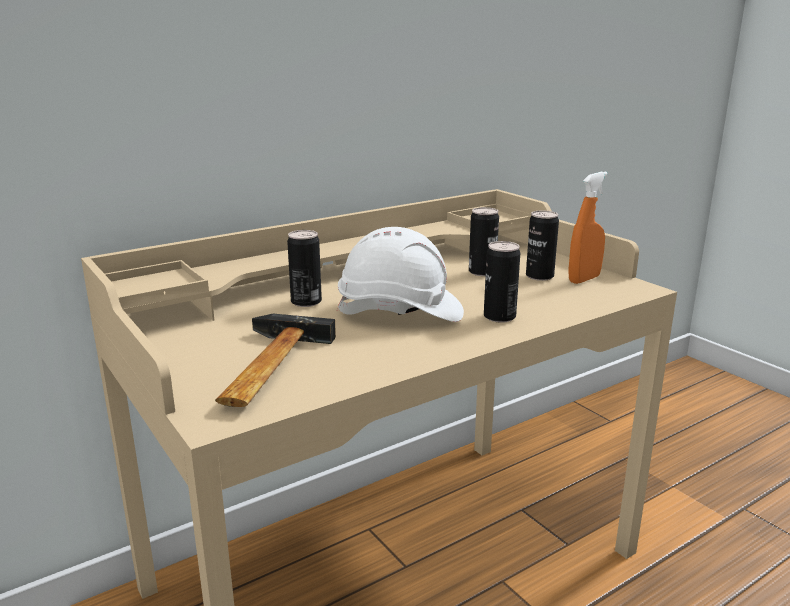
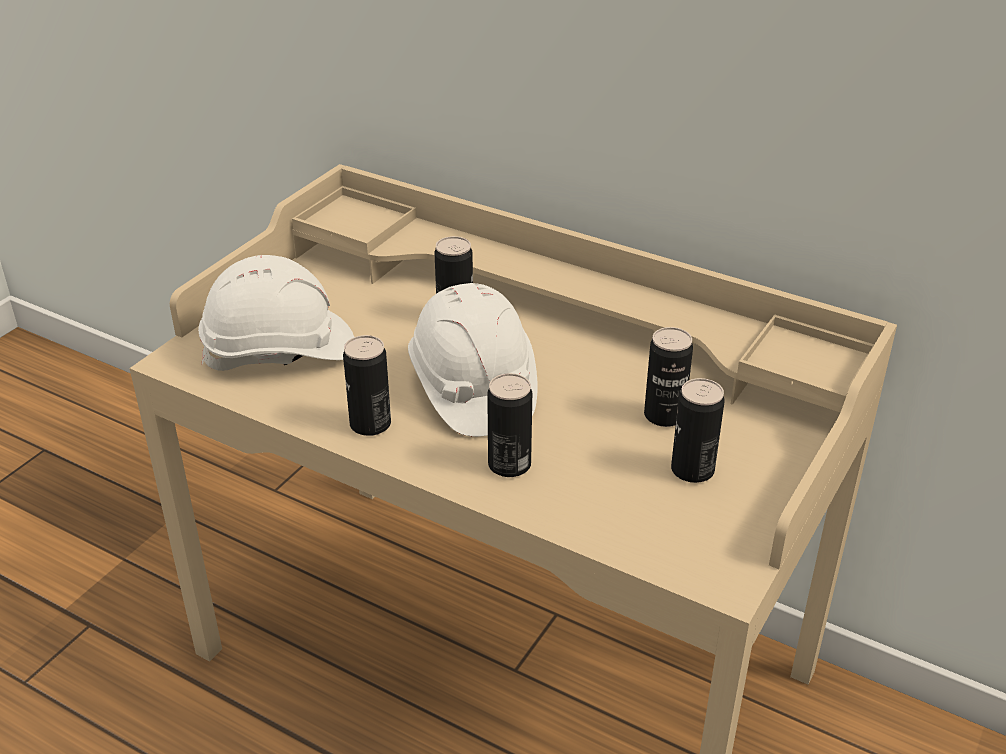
camera: 65 degrees right, 15 degrees up
hammer [215,314,336,407] -> white hard hat [198,255,354,371]
orange spray bottle [568,172,608,284] -> none
none -> can [343,335,391,436]

